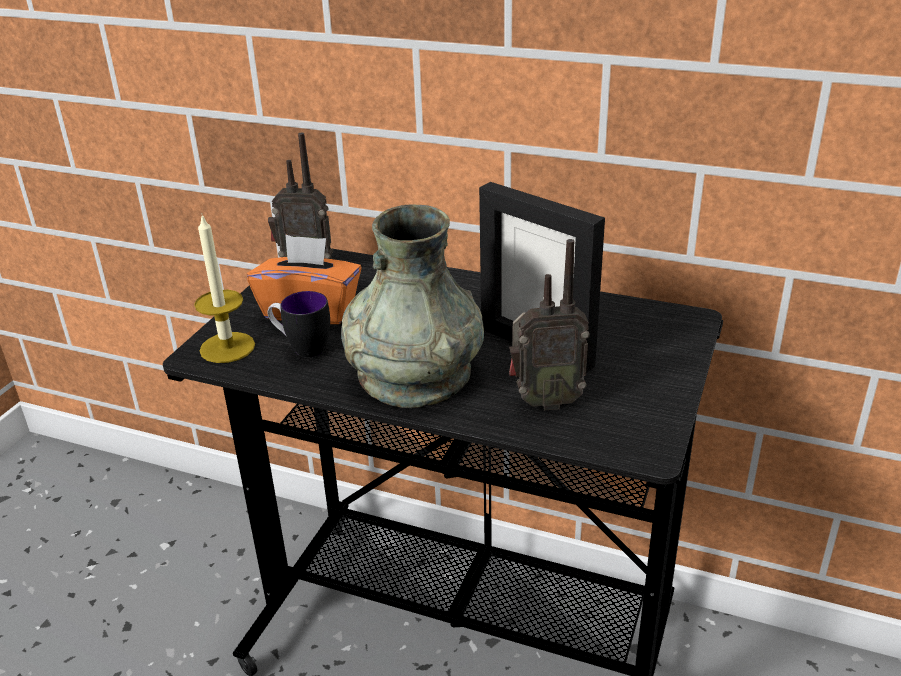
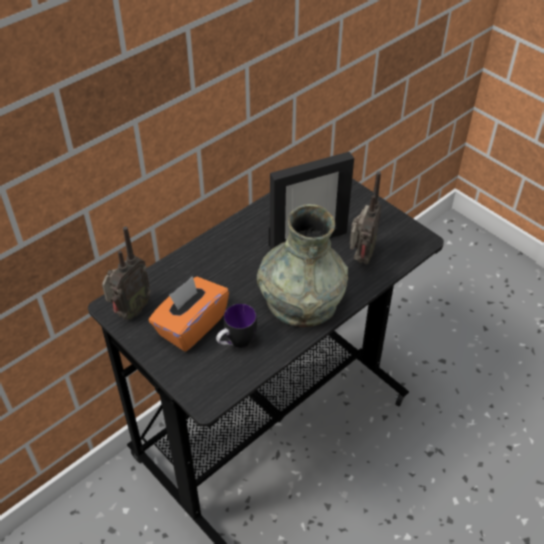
camera: 65 degrees left, 15 degrees up
candle [194,215,255,363] -> none

